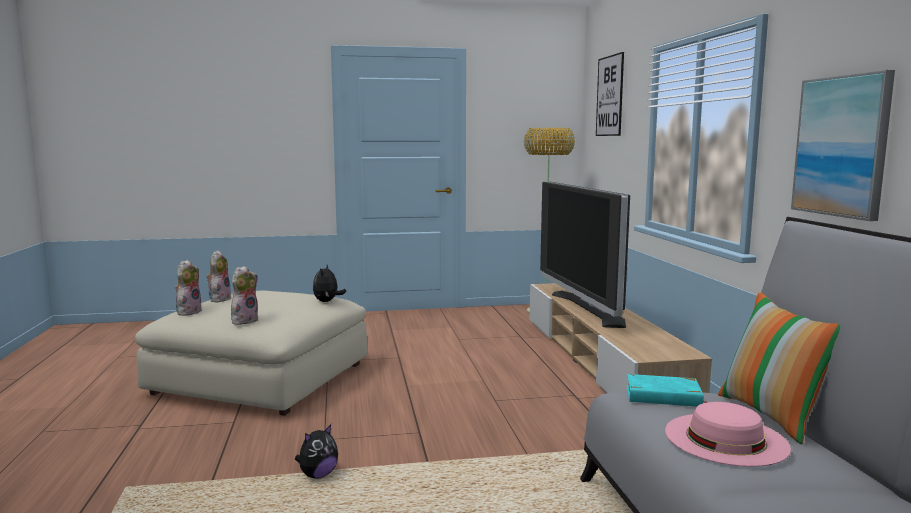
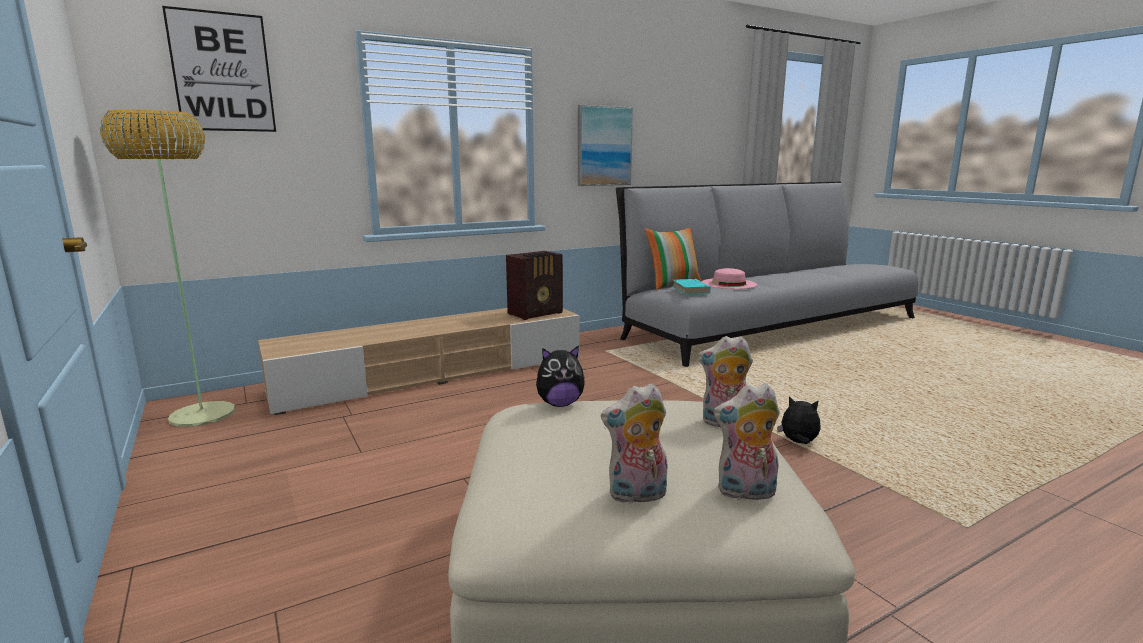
camera: 110 degrees left, 5 degrees up
television [540,182,630,328] -> none
none -> radio [506,251,563,320]

